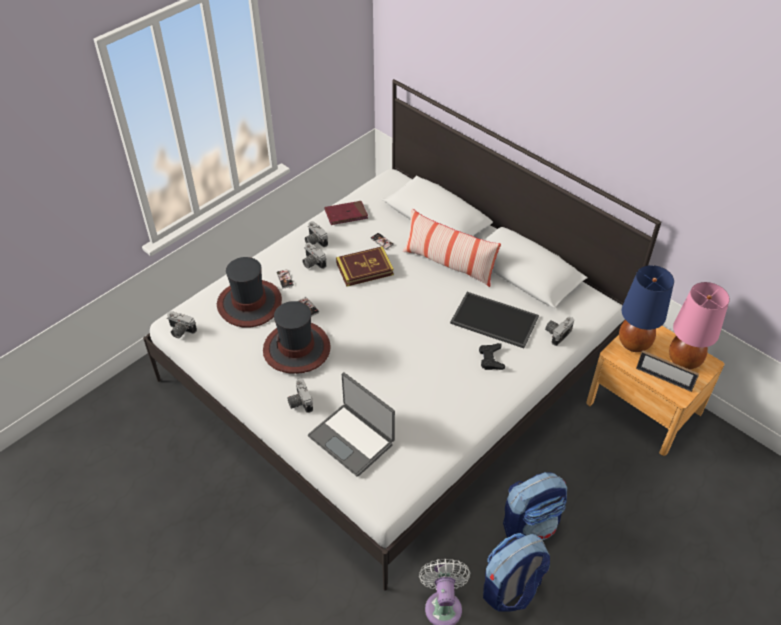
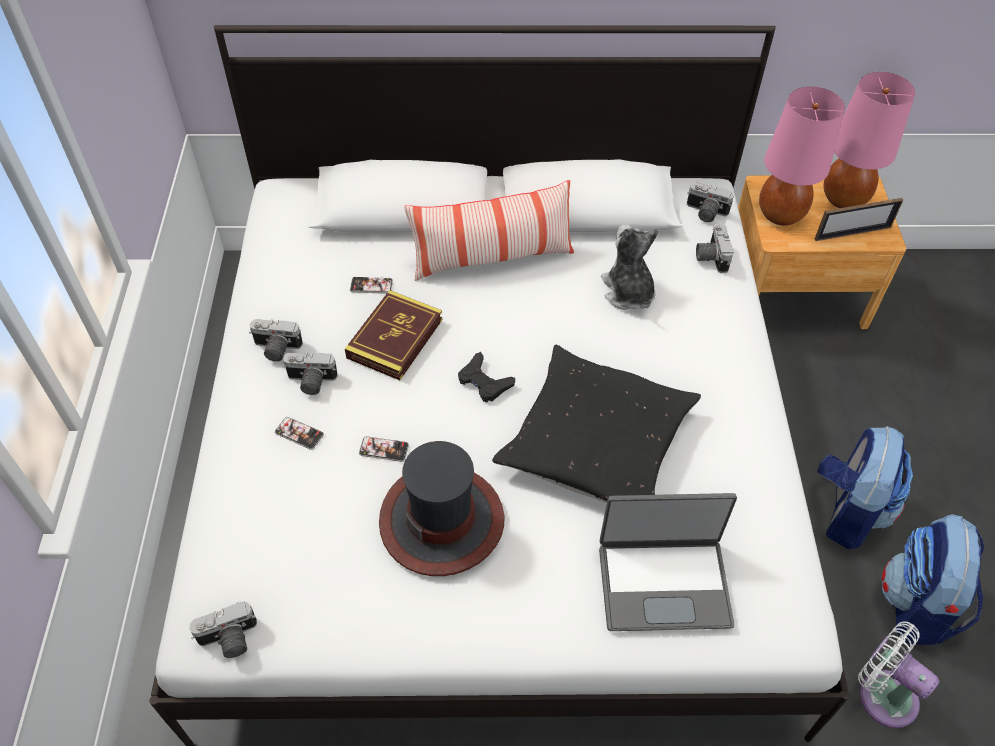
camera: 45 degrees left, 5 degrees up
hat [217,257,282,328] -> none
camera [287,378,313,413] -> camera moved to [687,182,734,222]
red book [325,201,368,225] -> none
tray [450,292,539,348] -> plush toy [601,224,659,310]
black game controller [479,343,505,370] -> black game controller moved to [458,352,515,402]
blue table lamp [619,265,674,352] -> pink table lamp [759,86,845,226]
none -> black pillow [492,344,701,503]

